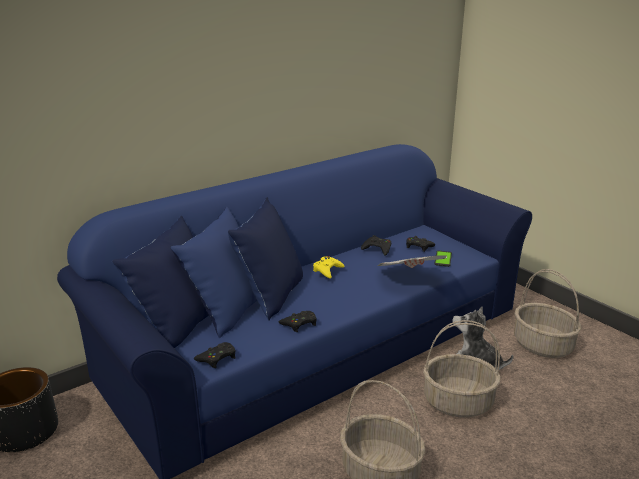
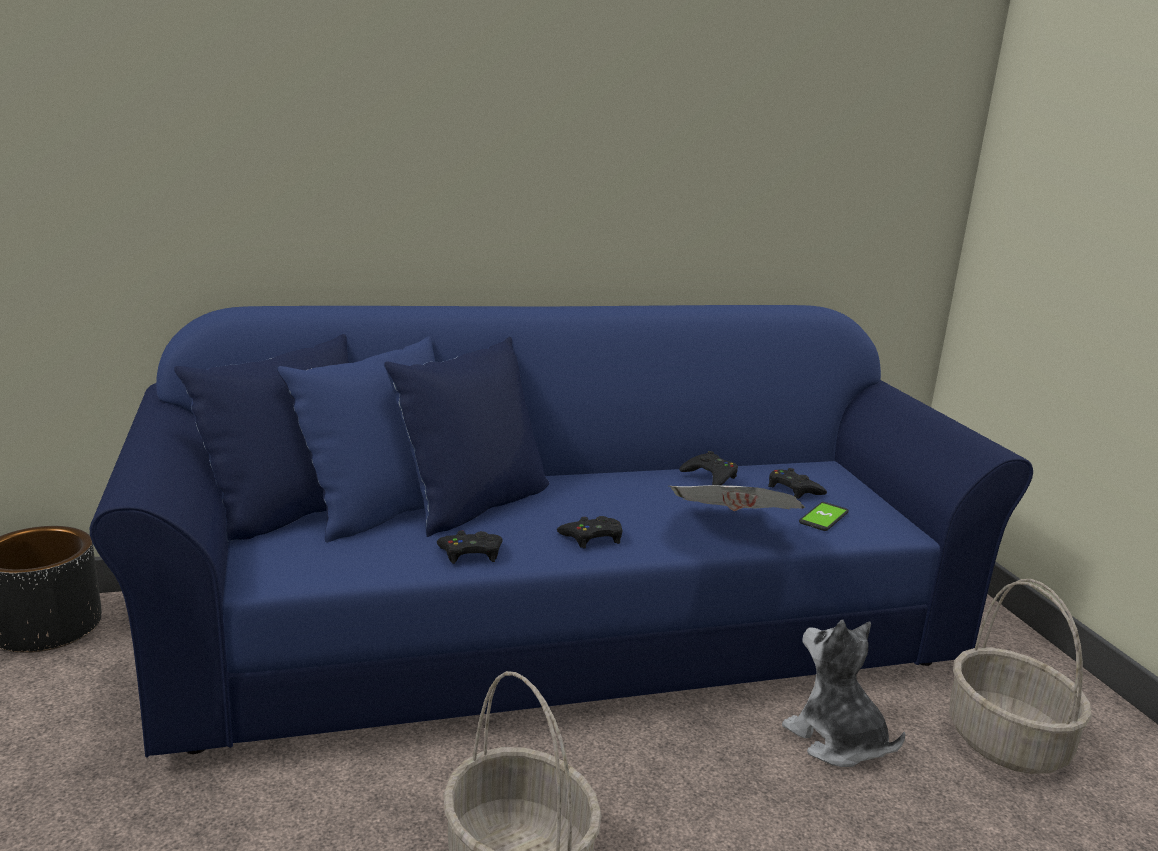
camera: 20 degrees right, 5 degrees down
black game controller [194,342,236,368] -> black game controller moved to [557,516,622,548]
yellow game controller [313,256,345,279] -> none
basket [423,320,500,418] -> none

